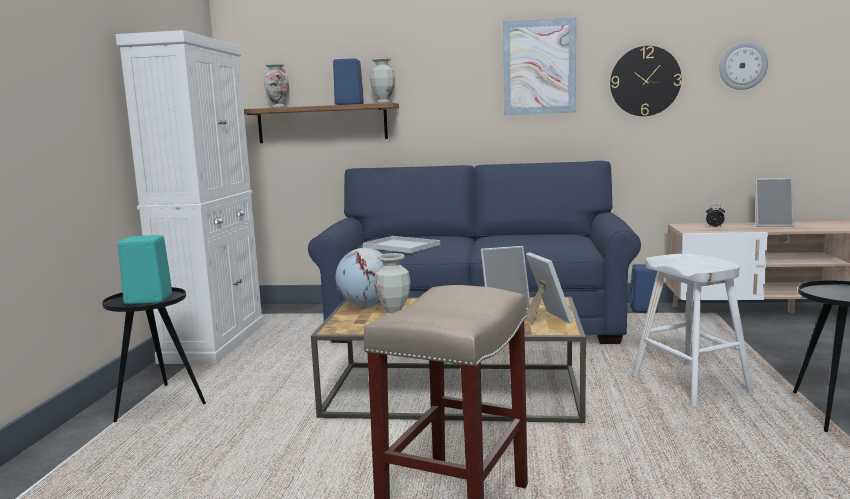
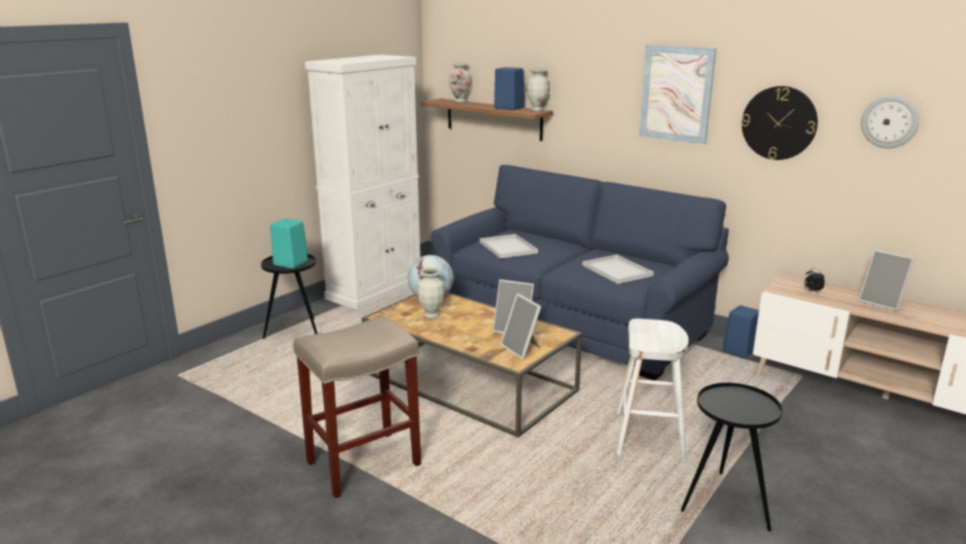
camera: 30 degrees right, 10 degrees up
picture frame [525,252,573,324] -> picture frame turned 135 degrees clockwise [500,294,541,360]
none -> white tray [582,255,654,284]

